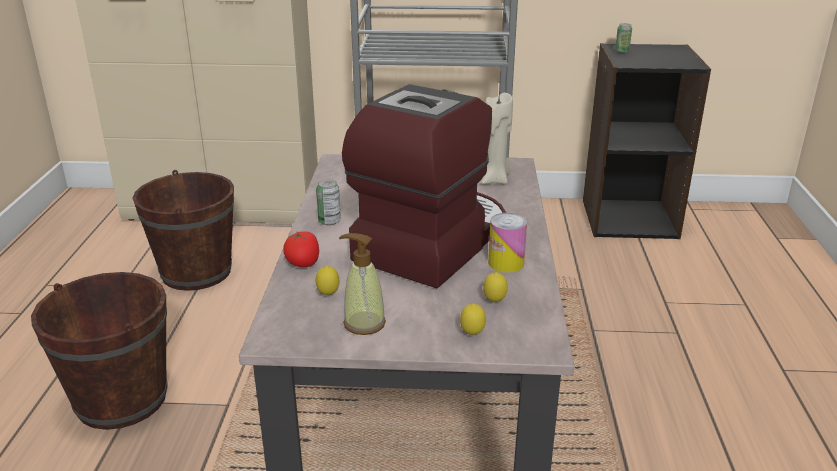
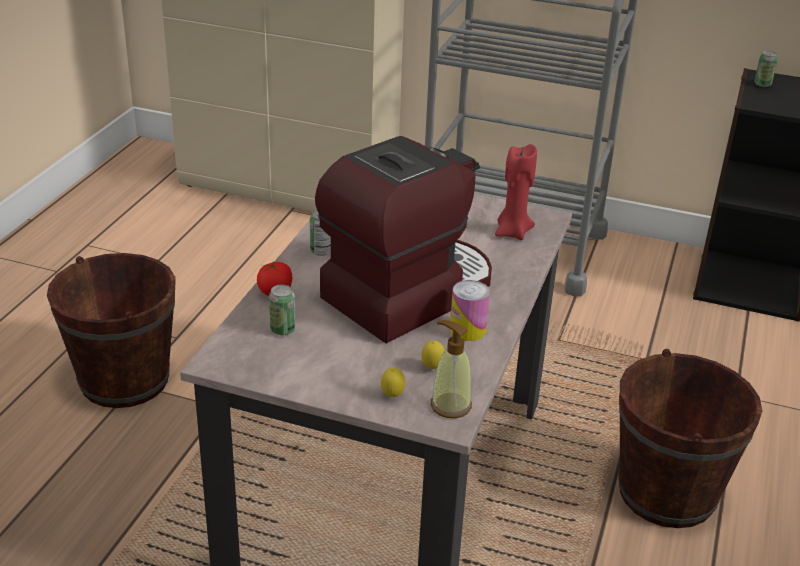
camera: 15 degrees right, 5 degrees up
brown bucket [132,170,234,291] -> brown bucket moved to [618,349,762,528]
lemon [316,266,340,296] -> can [269,285,295,336]
soap dispenser [339,233,386,335] -> soap dispenser moved to [431,320,472,418]
beige candle [481,93,513,185] -> red candle [495,144,537,240]

